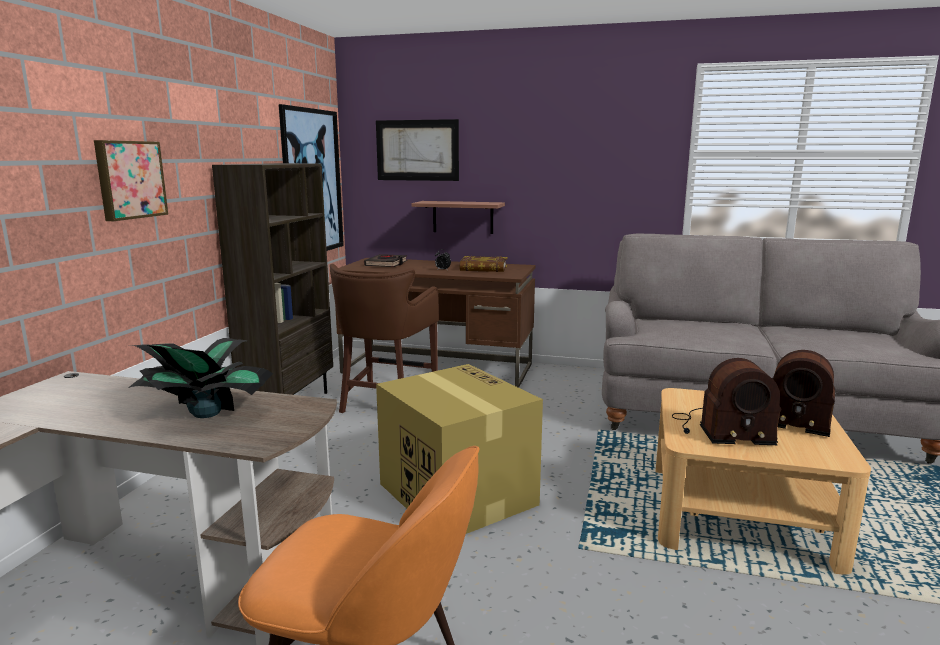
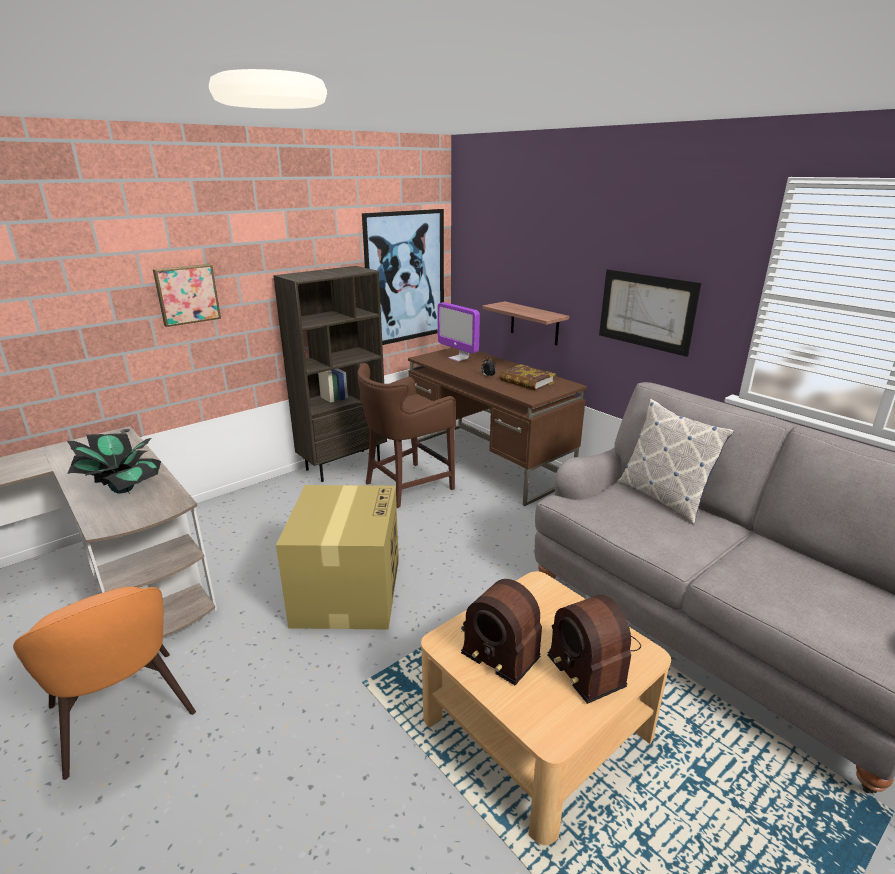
camera: 35 degrees right, 10 degrees up
black book [364,254,407,267] -> monitor [437,302,480,361]
picture [376,119,459,181] -> picture moved to [599,269,701,357]
none -> pillow [617,399,734,524]

